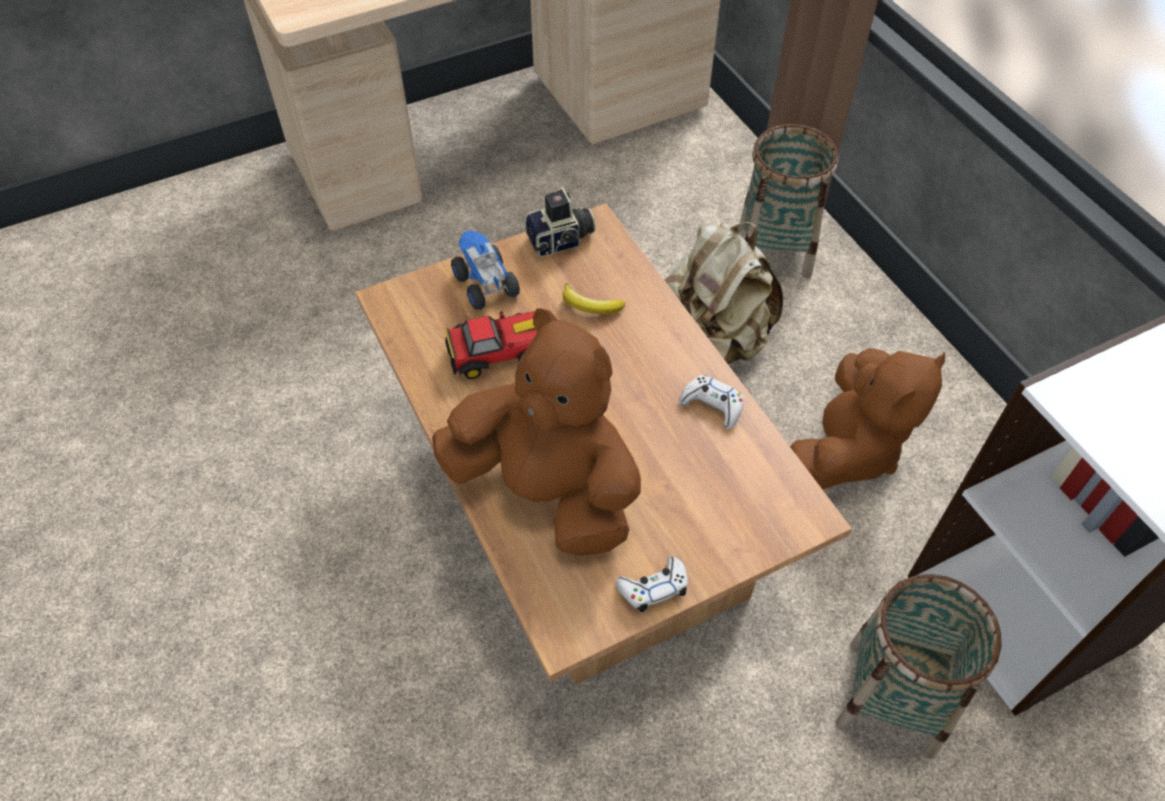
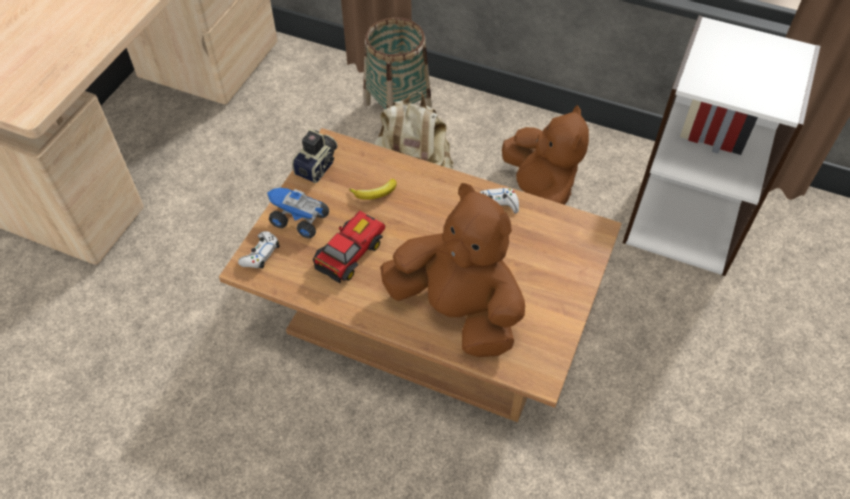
camera: 40 degrees left, 0 degrees up
brown plush toy [432,308,641,556] -> brown plush toy turned 45 degrees clockwise [380,183,525,357]
white game controller [616,557,688,612] -> white game controller moved to [238,231,280,268]
basket [835,574,1002,758] -> none

